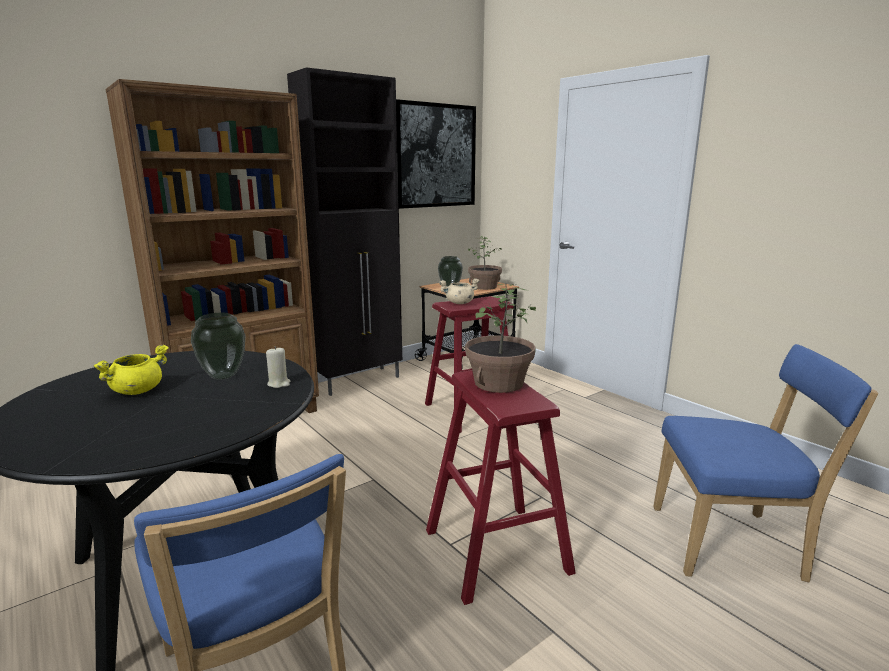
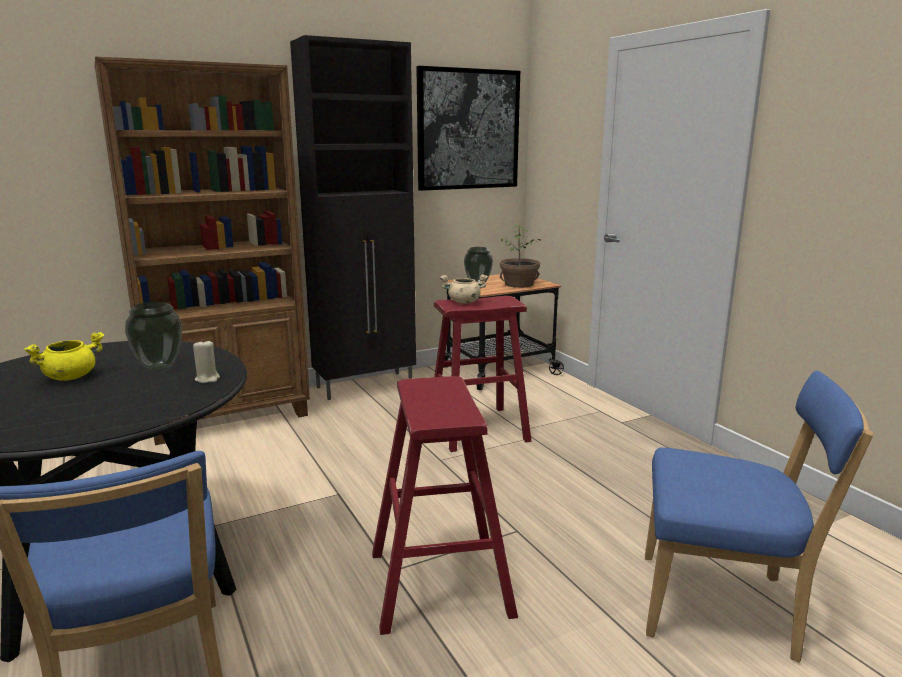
camera: 10 degrees right, 0 degrees up
potted plant [465,284,536,393] -> none

